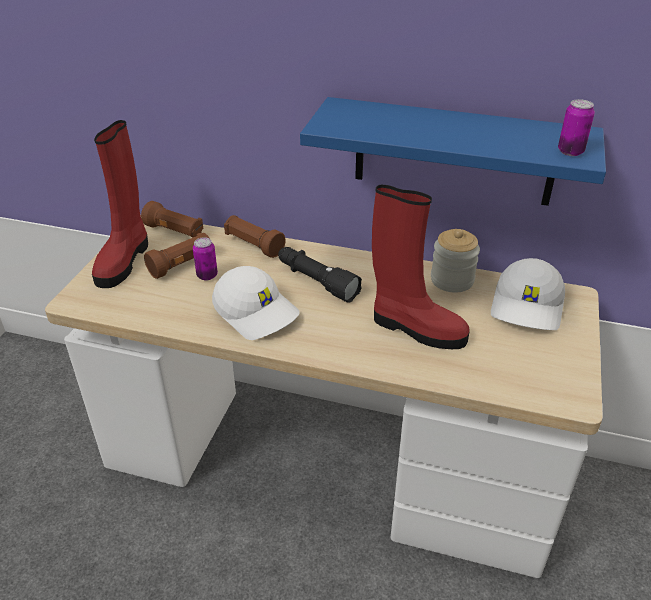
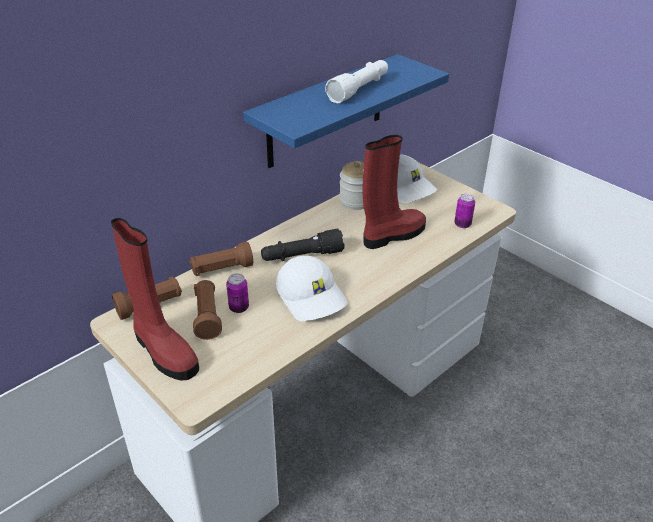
camera: 60 degrees left, 0 degrees up
white cap [212,266,300,340] -> white cap turned 75 degrees clockwise [276,256,348,321]
can [558,99,595,156] -> can moved to [454,194,475,228]
none -> white flashlight [325,60,388,103]

